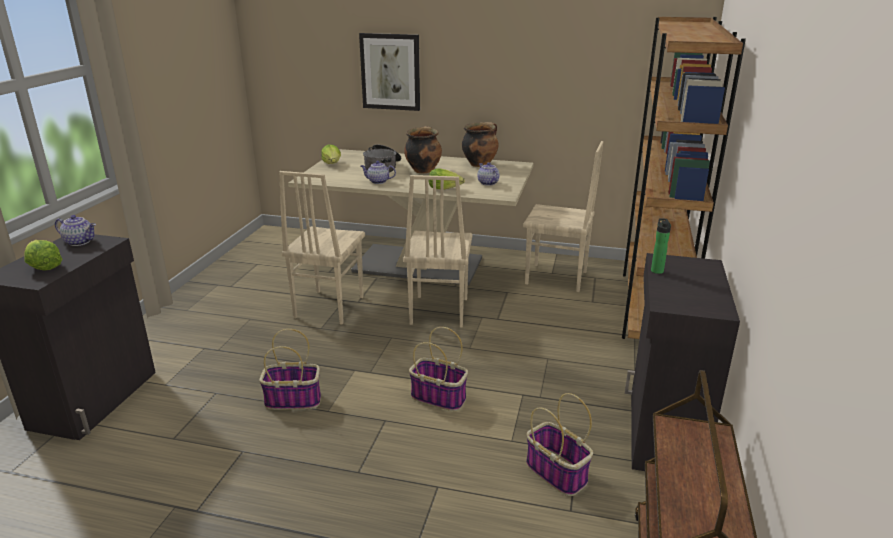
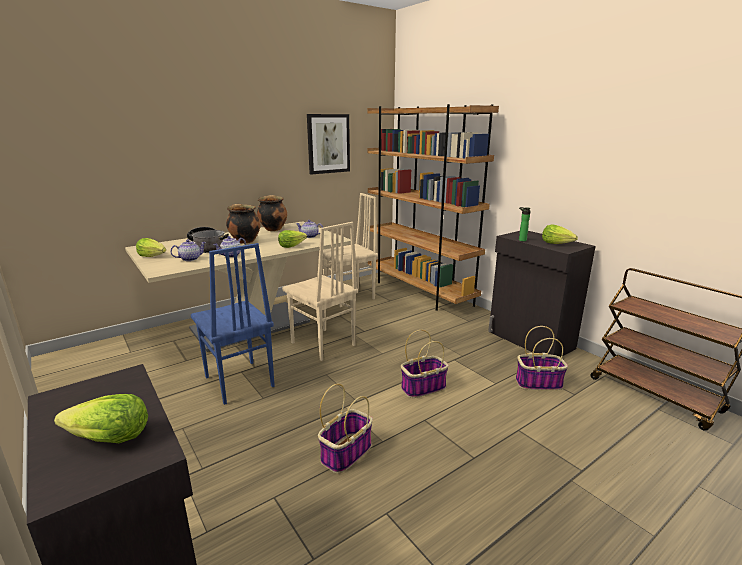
camera: 50 degrees left, 5 degrees down
teapot [55,215,96,246] -> teapot moved to [170,239,206,261]
beige chair [279,171,365,324] -> blue chair [191,243,275,405]
picture [359,33,420,111] -> picture moved to [307,114,350,174]
none -> lettuce [542,225,578,244]

